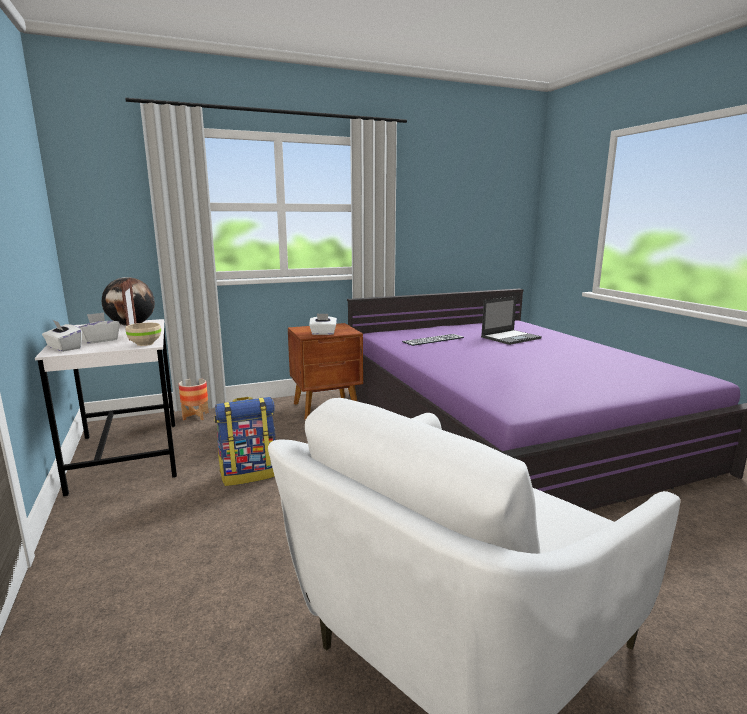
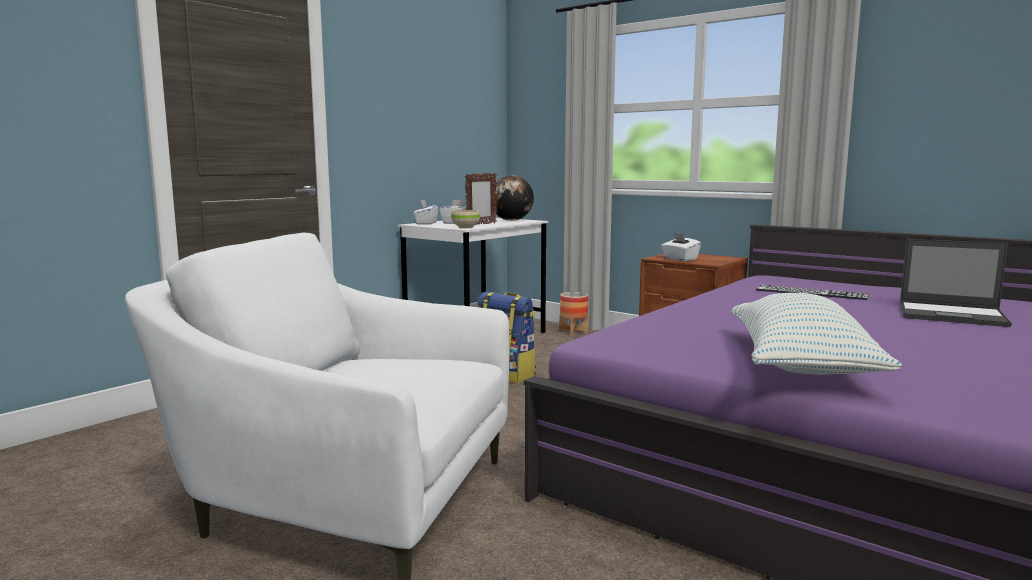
camera: 60 degrees right, 5 degrees down
none -> pillow [731,293,902,375]

